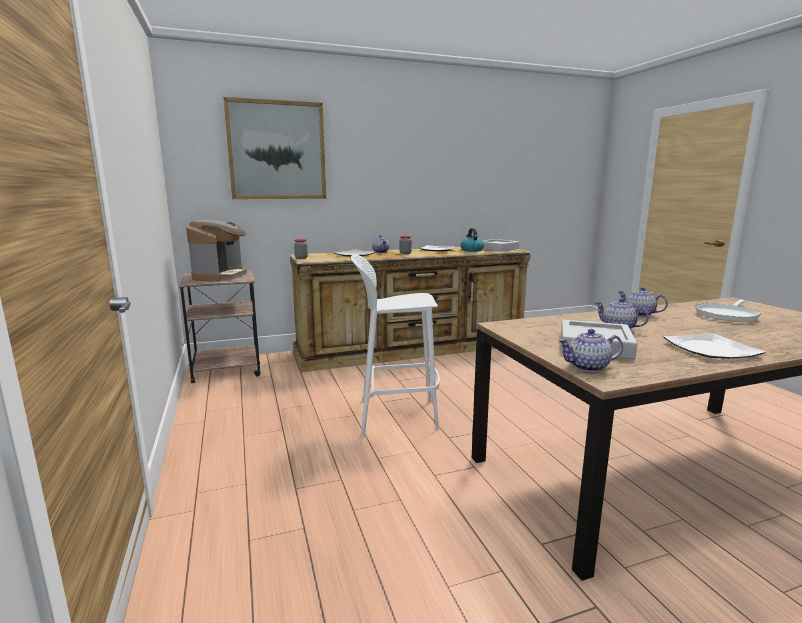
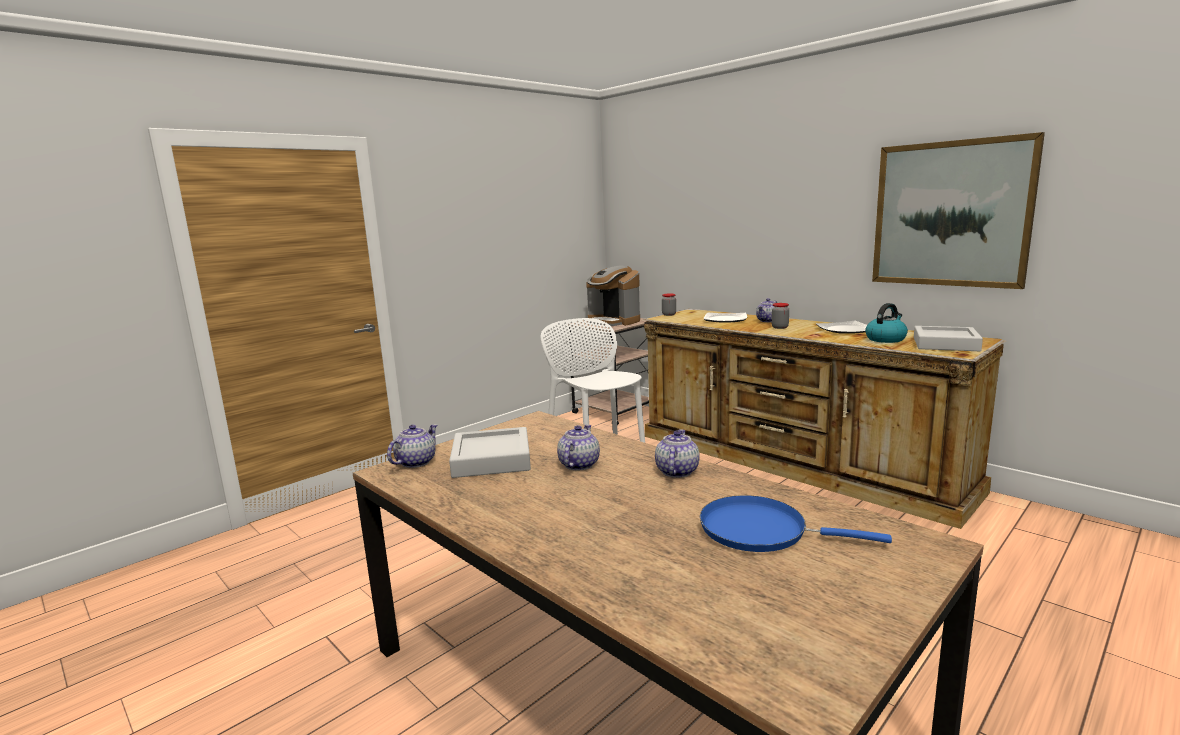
camera: 65 degrees right, 0 degrees up
coffee machine [186,220,247,281] -> coffee machine turned 60 degrees clockwise [586,266,640,326]
picture [223,97,326,199] -> picture moved to [872,132,1045,289]
teapot [558,329,623,372] -> teapot turned 60 degrees clockwise [387,424,437,468]
plate [664,333,765,359] -> none
white frying pan [695,300,760,322] -> blue frying pan [700,495,892,552]

